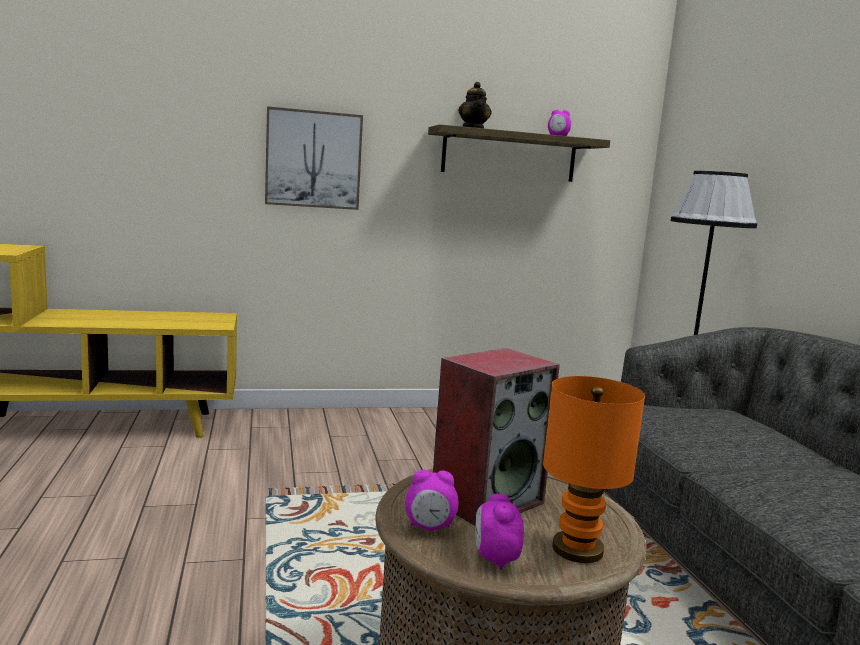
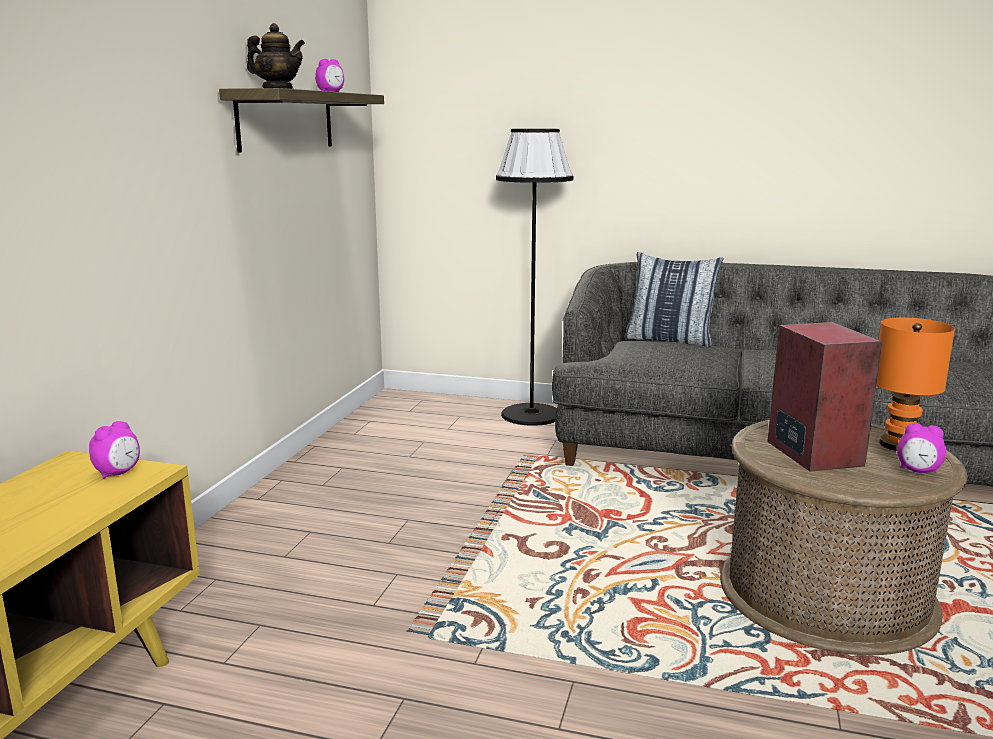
camera: 60 degrees left, 5 degrees up
picture [265,106,363,210] -> none
alarm clock [405,470,459,531] -> alarm clock moved to [89,421,140,479]
none -> pillow [625,252,723,347]

